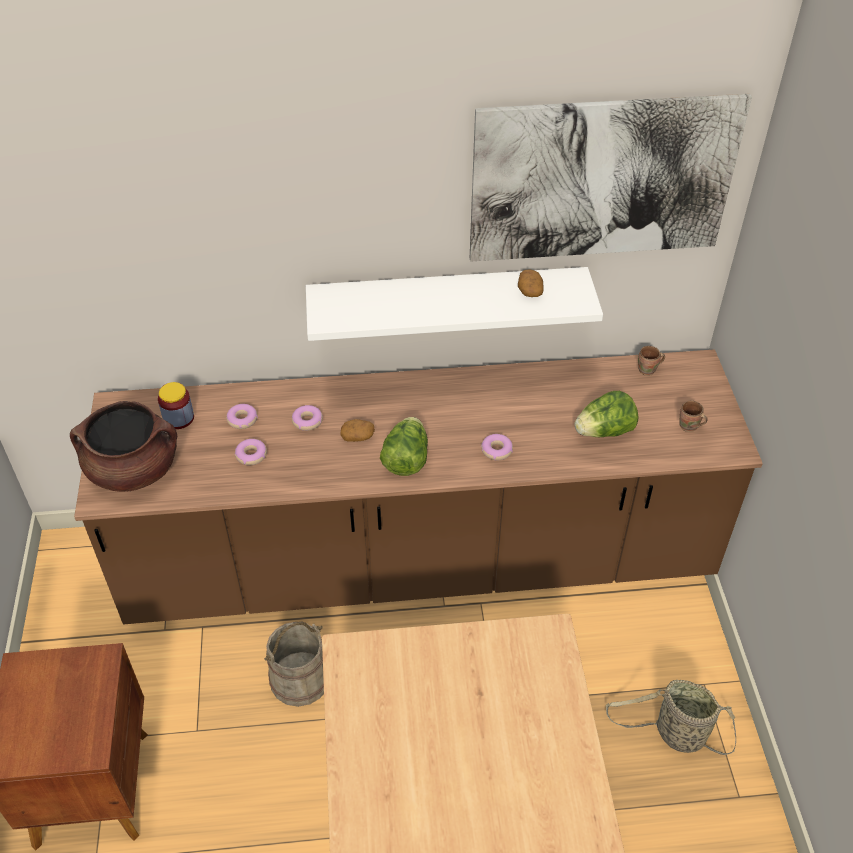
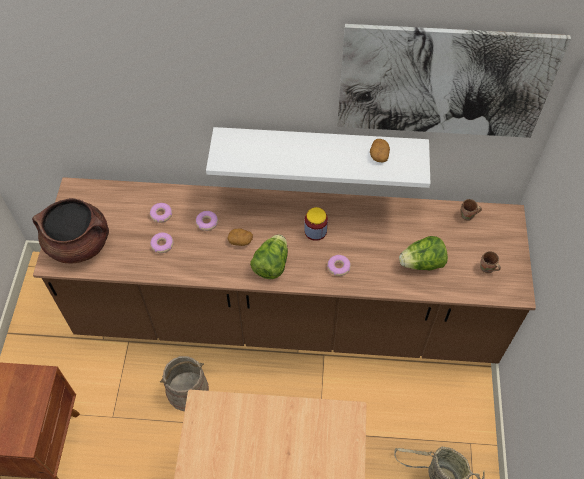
camera: 10 degrees right, 10 degrees up
jar [158,382,194,429] -> jar moved to [304,207,328,241]

